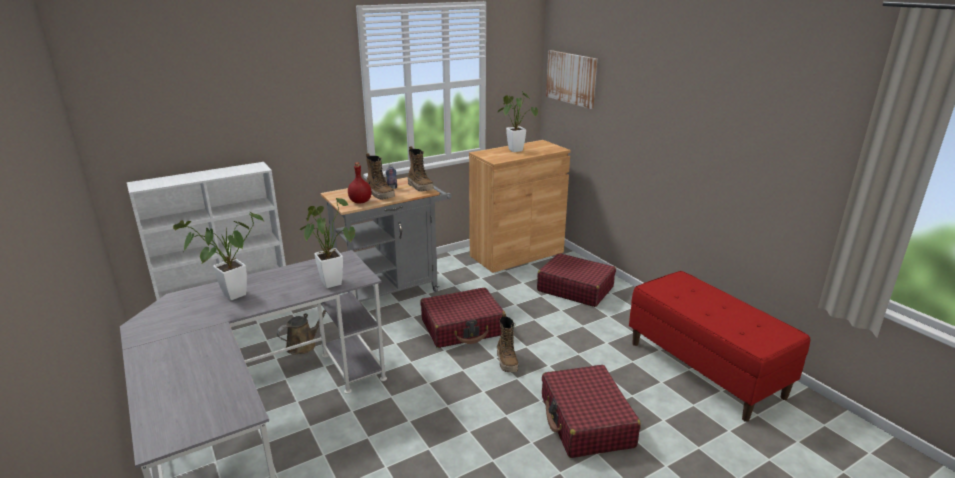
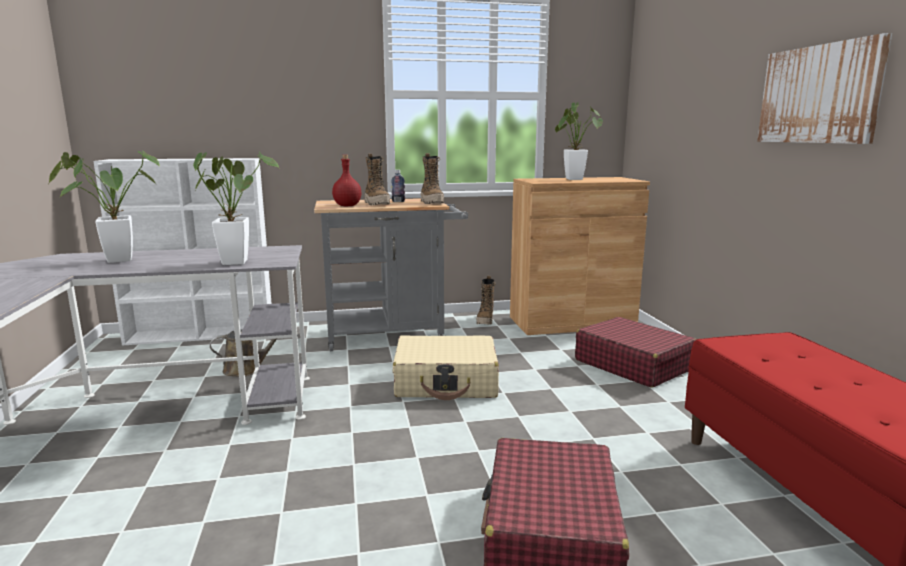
camera: 20 degrees right, 10 degrees down
red suitcase [421,288,505,348] -> beige suitcase [393,335,499,400]
boot [497,313,519,372] -> boot moved to [476,276,496,325]
picture [546,50,597,109] -> picture moved to [757,33,892,144]

